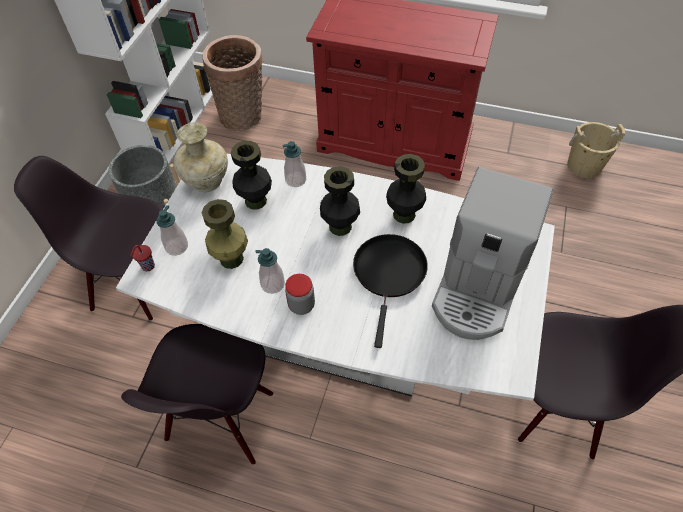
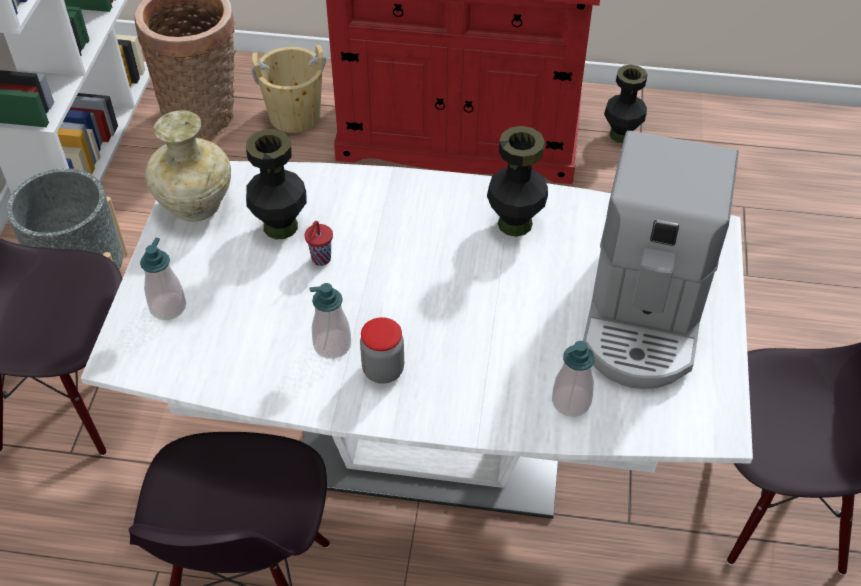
camera: 10 degrees left, 5 degrees down
red cup [130,245,155,272] -> red cup moved to [305,221,333,266]
green vase [202,199,248,269] -> none
soap dispenser [282,141,306,187] -> soap dispenser moved to [552,341,595,417]
black vase [320,166,360,236] -> black vase moved to [604,65,648,143]
black frying pan [353,234,428,348] -> none
beige bucket [567,122,625,178] -> beige bucket moved to [251,45,326,133]

